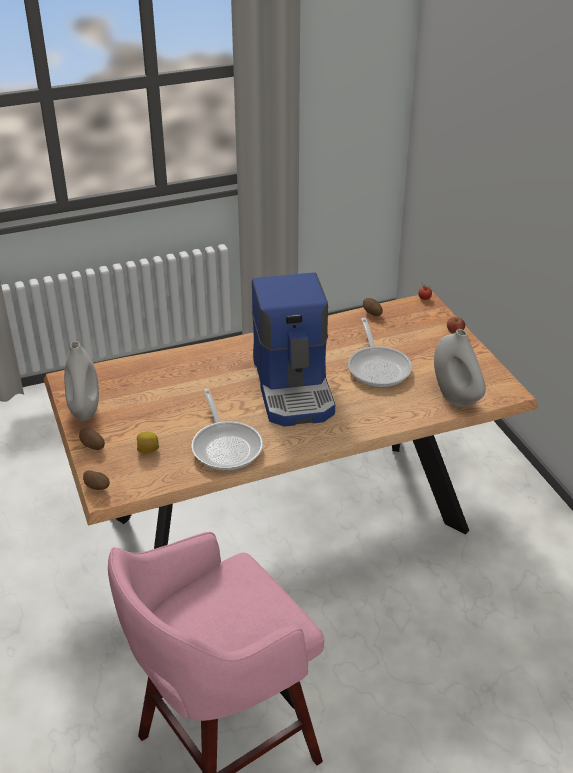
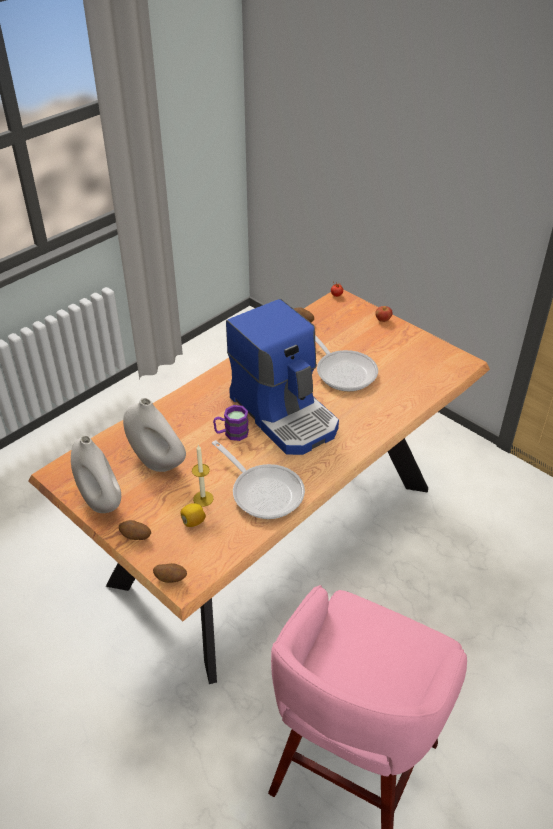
camera: 25 degrees left, 5 degrees up
white vase [434,329,486,407] -> white vase moved to [123,398,186,472]
none -> candle [192,445,214,507]
none -> purple mug [213,405,249,441]

